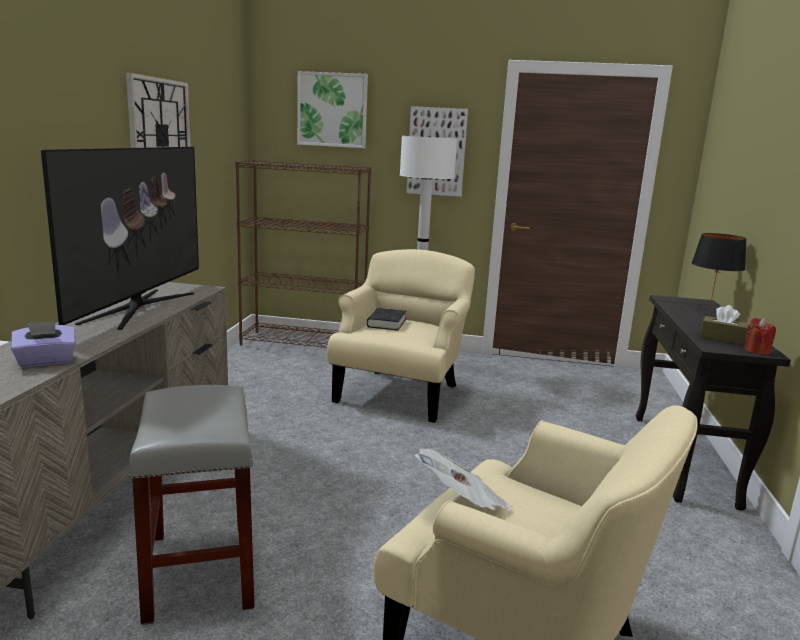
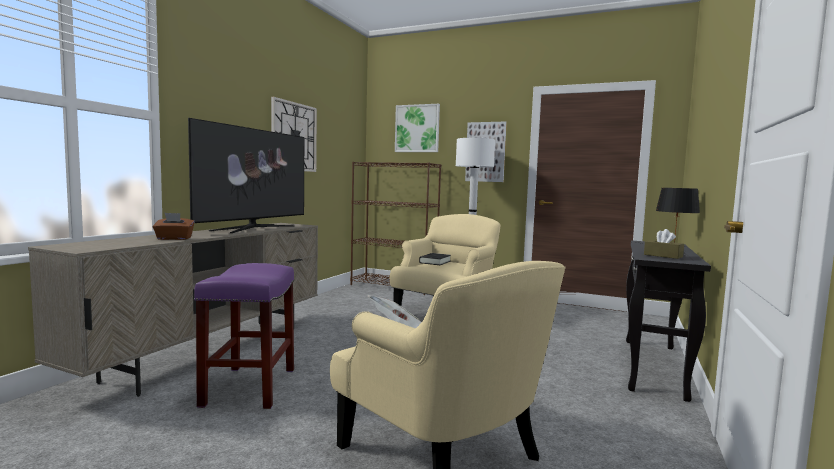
camera: 15 degrees right, 10 degrees down
purple tissue box [11,321,76,367] -> brown tissue box [153,213,195,240]
grey stool [129,385,254,625] -> purple stool [194,263,295,409]
red candle [744,318,776,355] -> none

